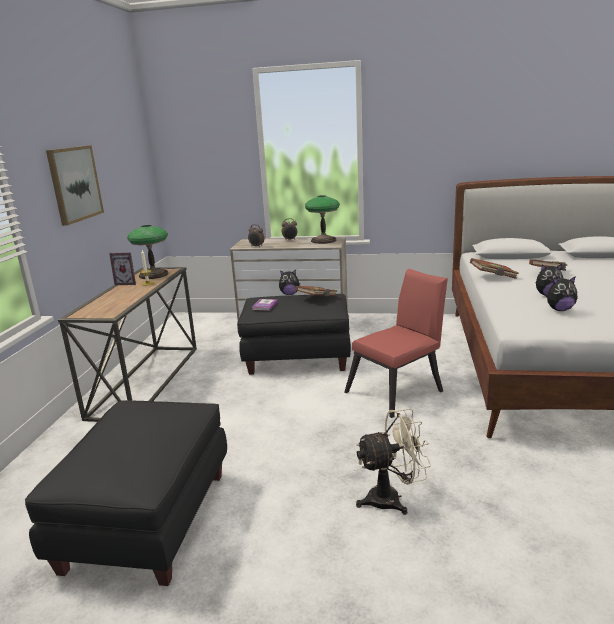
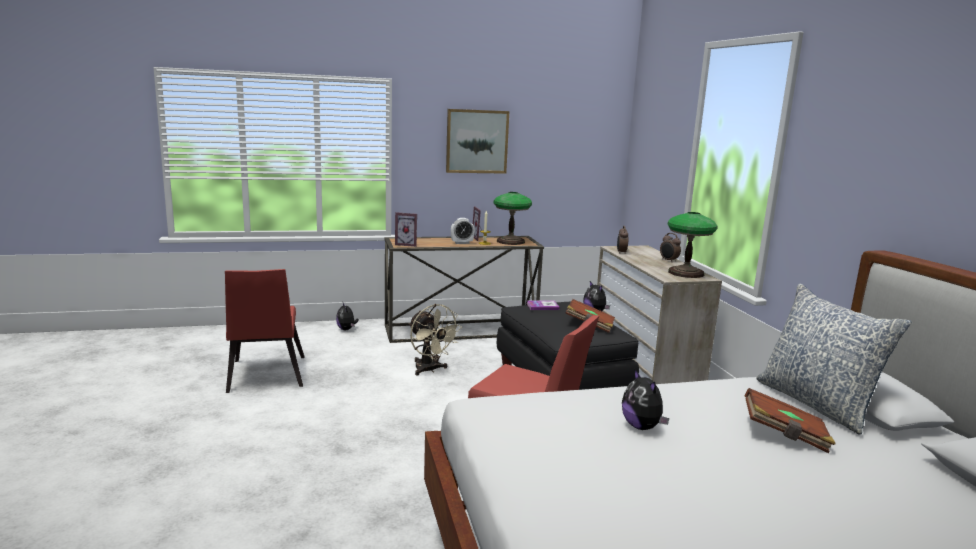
camera: 65 degrees right, 5 degrees down
black ottoman [25,400,227,586] -> red chair [225,269,305,393]
beige fan [356,409,431,515] -> beige fan moved to [409,304,462,376]
brown book [470,258,519,279] -> none
plush toy [546,276,577,311] -> plush toy moved to [336,303,358,330]
none -> picture frame [395,212,417,247]
none -> alarm clock [451,218,475,244]
none -> pillow [756,284,912,435]

